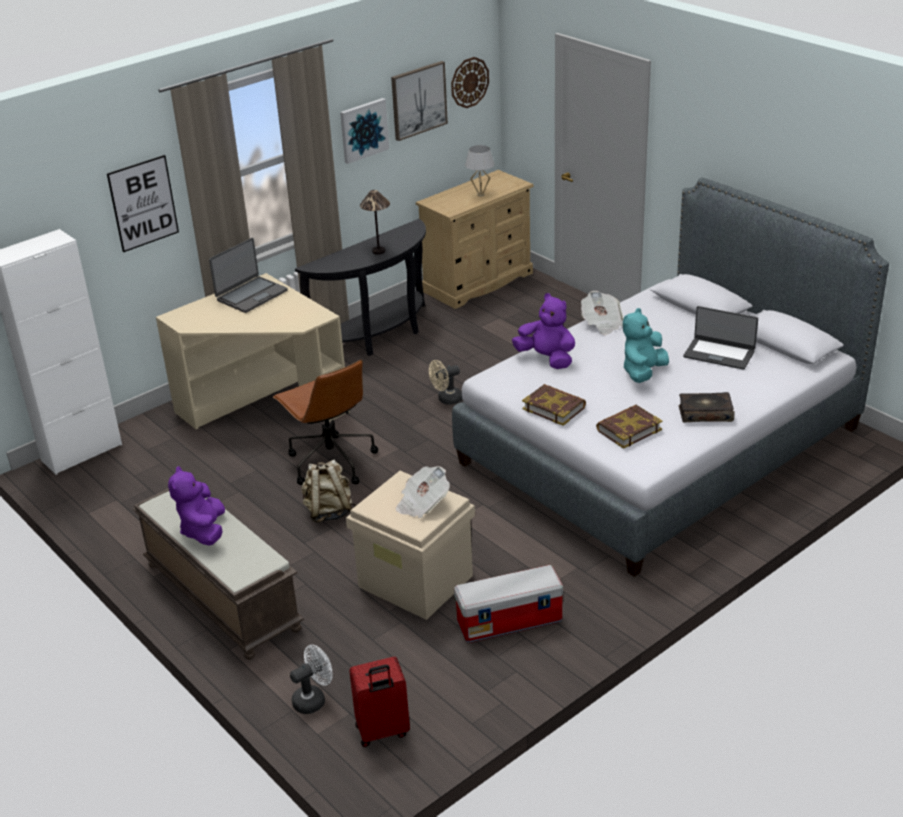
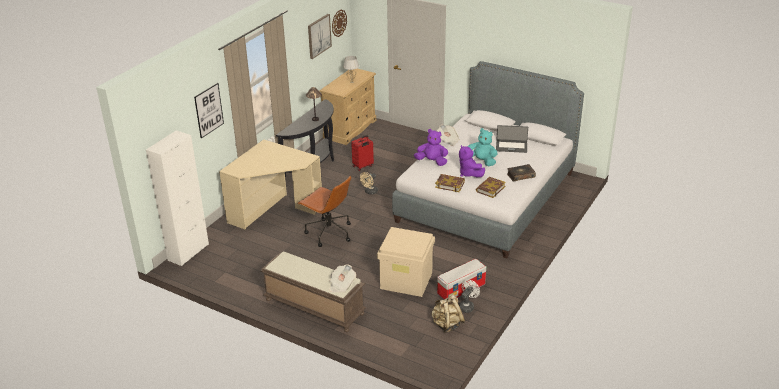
camera: 20 degrees left, 0 degrees up
purple plush toy [168,466,225,546] -> purple plush toy moved to [459,145,485,177]
laptop [209,238,288,313] -> none
white fan [290,645,333,714] -> white fan moved to [459,280,480,313]
beige backpack [301,459,356,523] -> beige backpack moved to [431,295,465,333]
picture [340,98,389,164] -> none
red suitcase [349,657,410,747] -> red suitcase moved to [351,135,374,171]
newspaper [395,466,450,518] -> newspaper moved to [329,264,356,293]
turquoise plush toy [623,308,669,383] -> turquoise plush toy turned 105 degrees clockwise [468,128,498,166]

